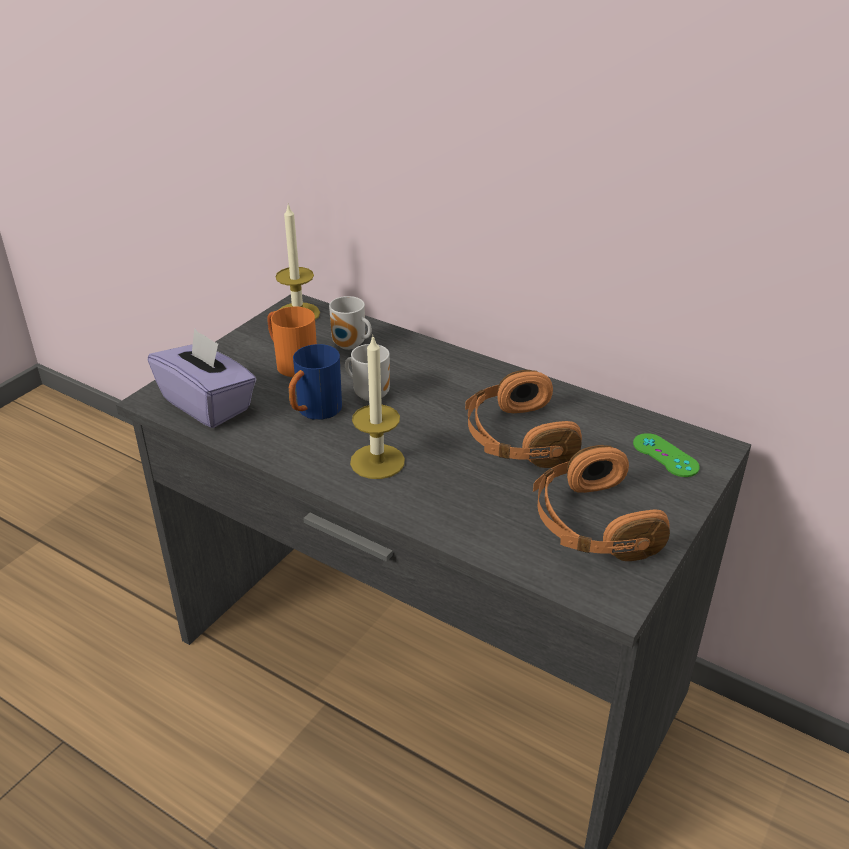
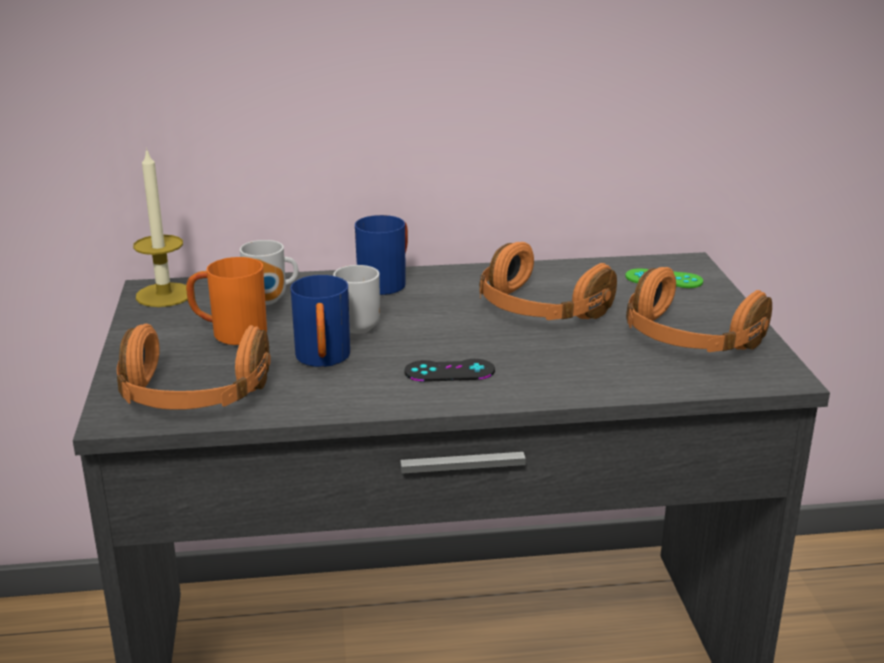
camera: 40 degrees left, 10 degrees down
purple tissue box [148,328,257,428] -> orange headphones [117,324,271,410]
candle [350,334,405,479] -> black game controller [404,359,495,382]
none -> blue mug [355,215,408,295]

